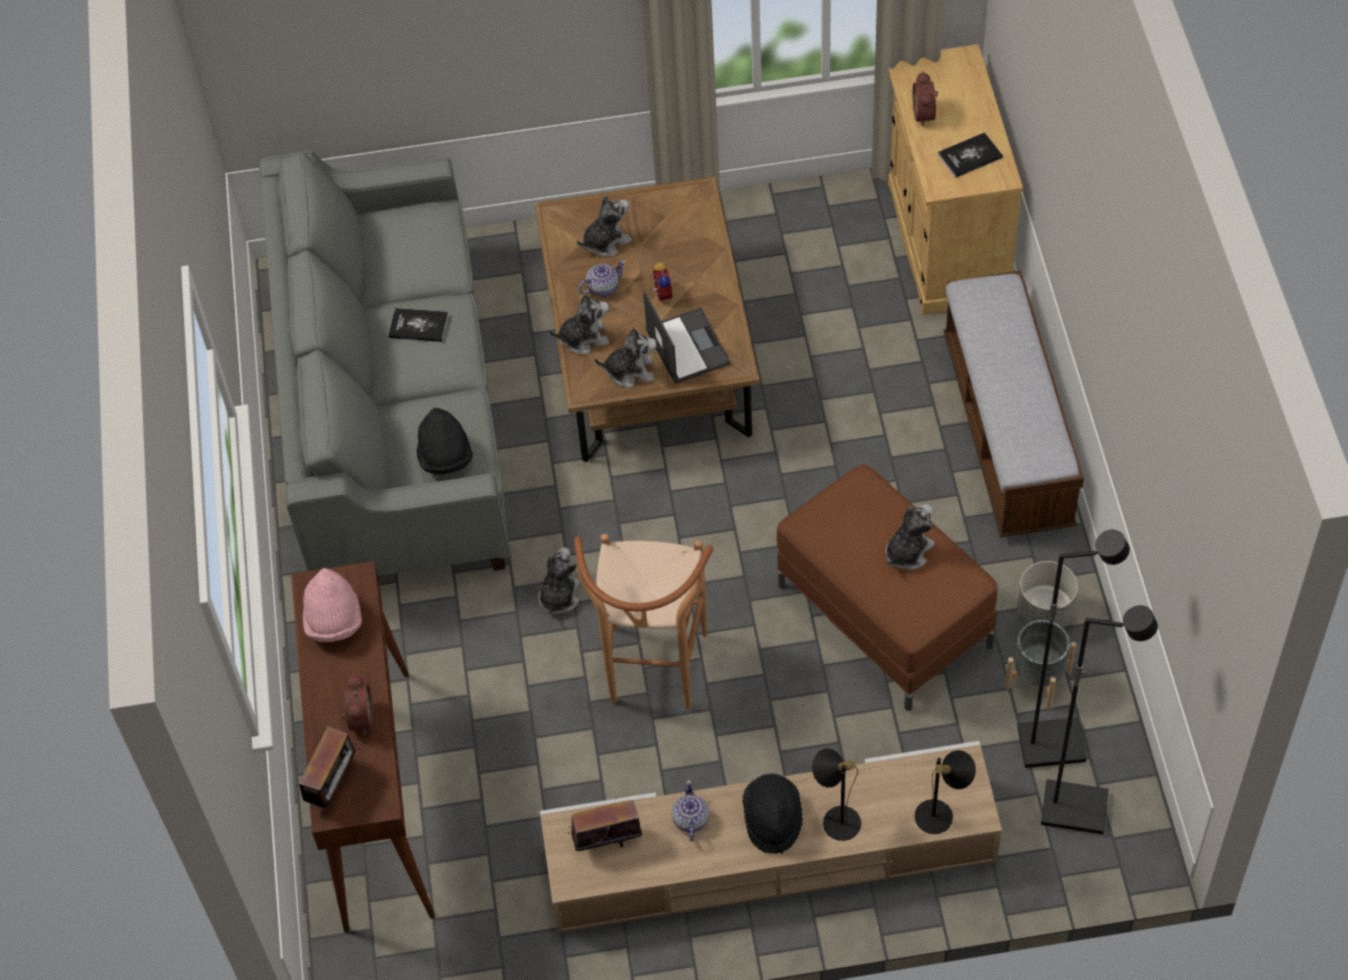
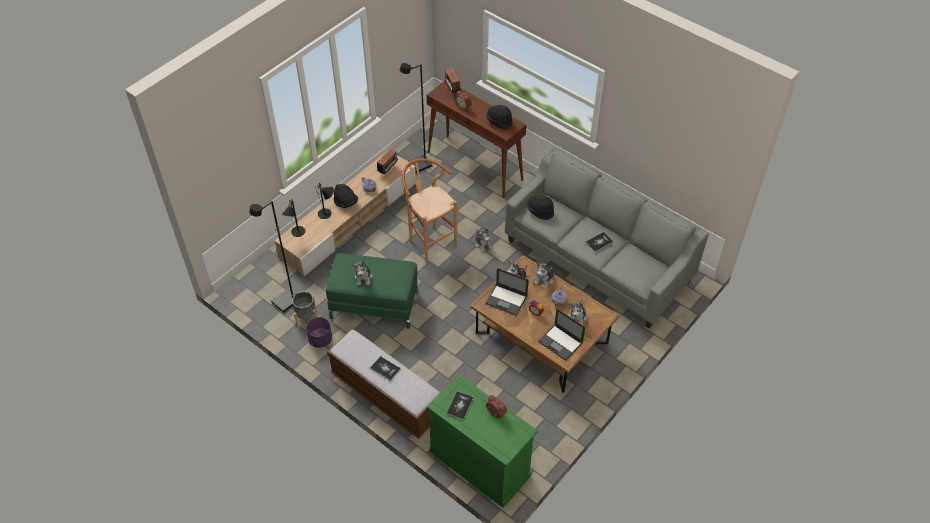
camera: 135 degrees right, 5 degrees down
pink hat [303,568,362,642] -> black hat [487,105,513,129]
brown ottoman [777,464,997,711] -> green ottoman [326,253,418,329]
beige cabinet [887,44,1023,314] -> green cabinet [427,375,538,508]
grey planter [1017,561,1078,628] -> purple planter [306,317,332,348]
black floor lamp [1041,605,1158,834] -> black floor lamp moved to [400,63,433,173]
none -> book [370,356,401,381]
none -> laptop [538,309,585,361]

